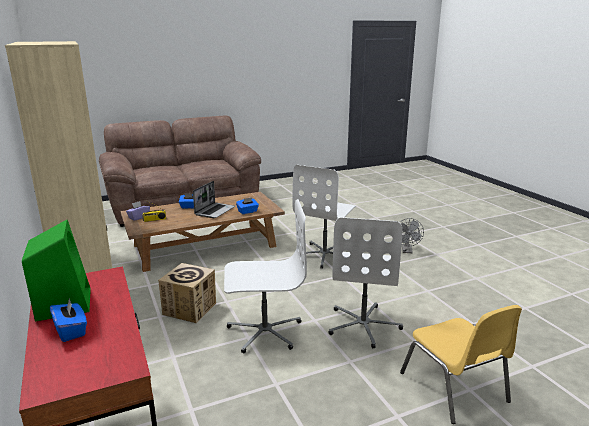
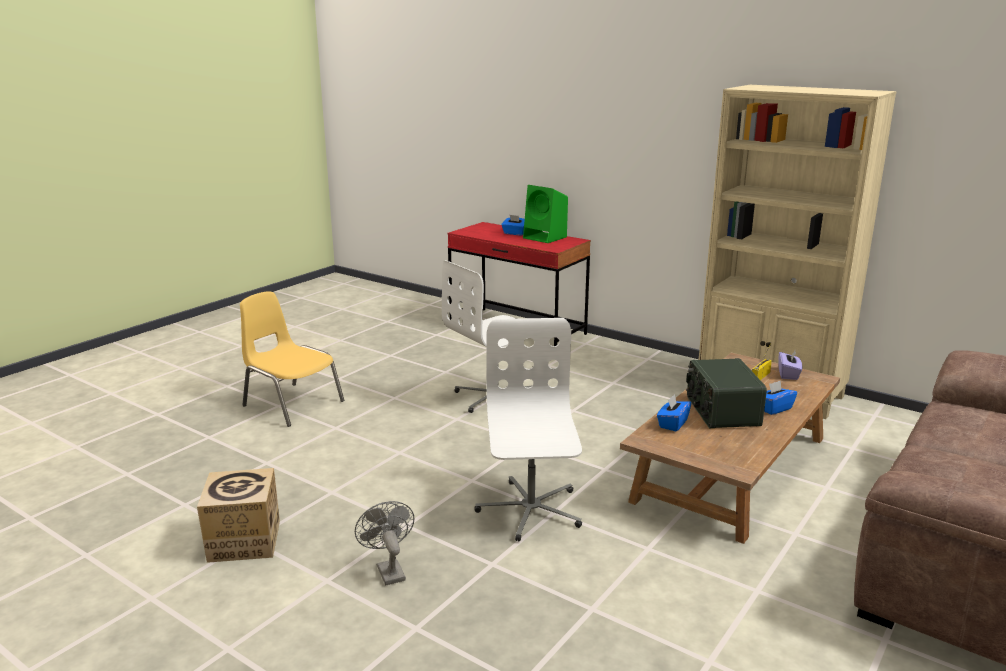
camera: 150 degrees right, 0 degrees up
cardboard box [158,263,216,323] -> cardboard box moved to [197,468,280,563]
laptop [193,181,235,218] -> radio [686,358,767,428]
white office chair [328,217,403,349] -> none

